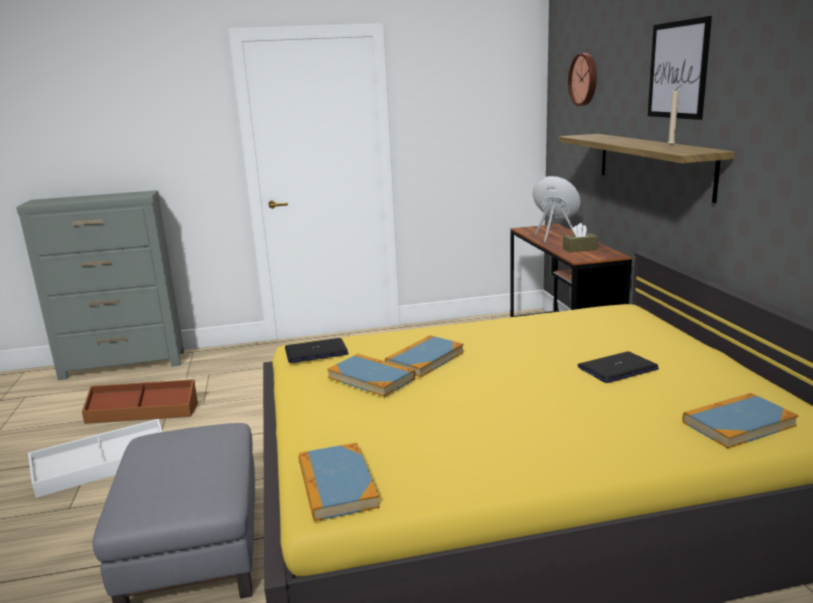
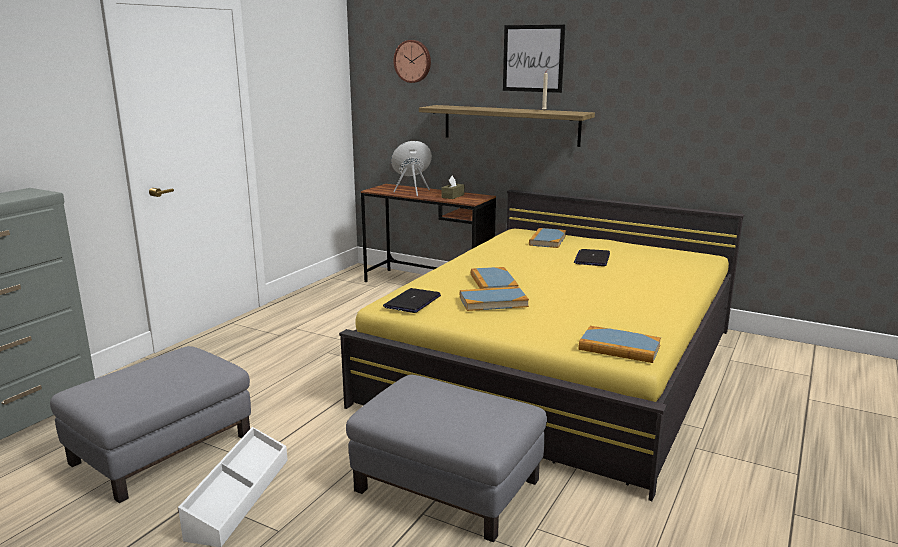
camera: 50 degrees left, 0 degrees up
brown storage box [82,379,198,424] -> grey ottoman [50,346,251,503]
book [683,393,799,448] -> book moved to [529,228,566,248]

